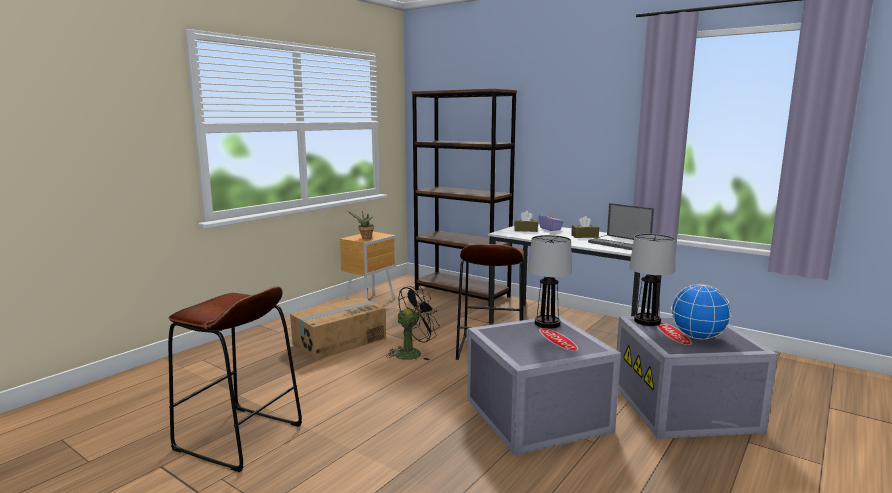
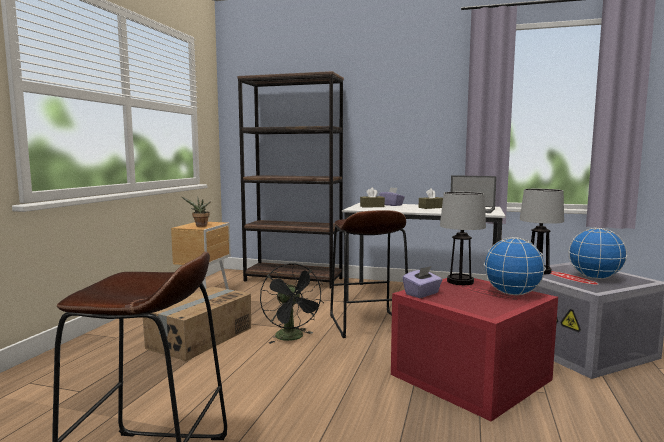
camera: 20 degrees left, 5 degrees down
black fan [386,285,440,360] -> black fan turned 120 degrees clockwise [260,263,324,344]
grey storage box [467,315,621,456] -> red storage box [391,278,558,421]
none -> purple tissue box [403,266,442,298]
none -> globe [484,237,546,295]

